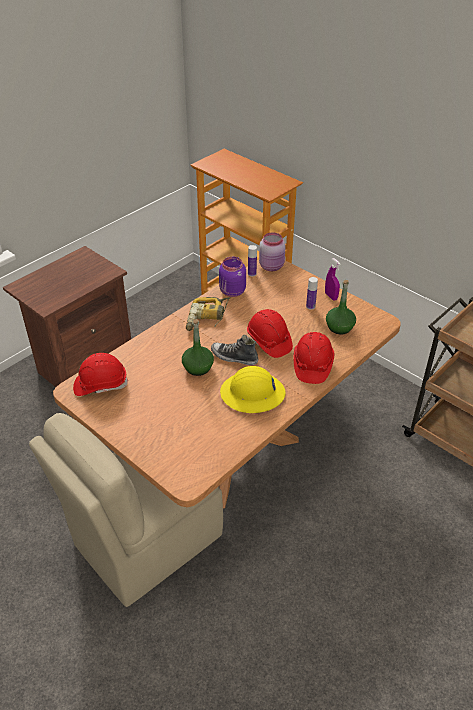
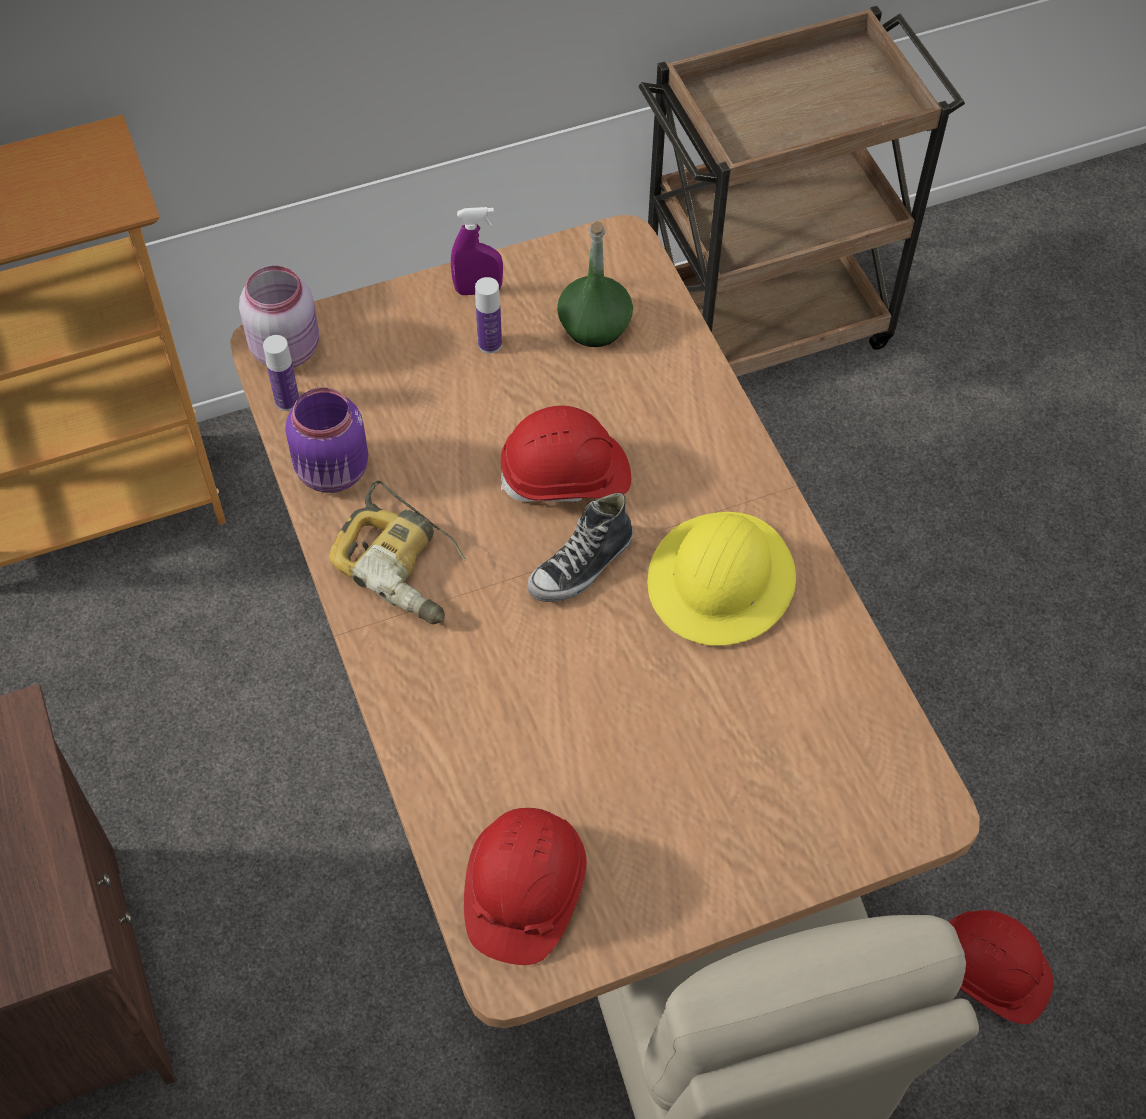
camera: 65 degrees left, 15 degrees up
green bottle [182,319,214,376] -> none
red hard hat [294,332,334,384] -> red hard hat moved to [949,910,1054,1025]

